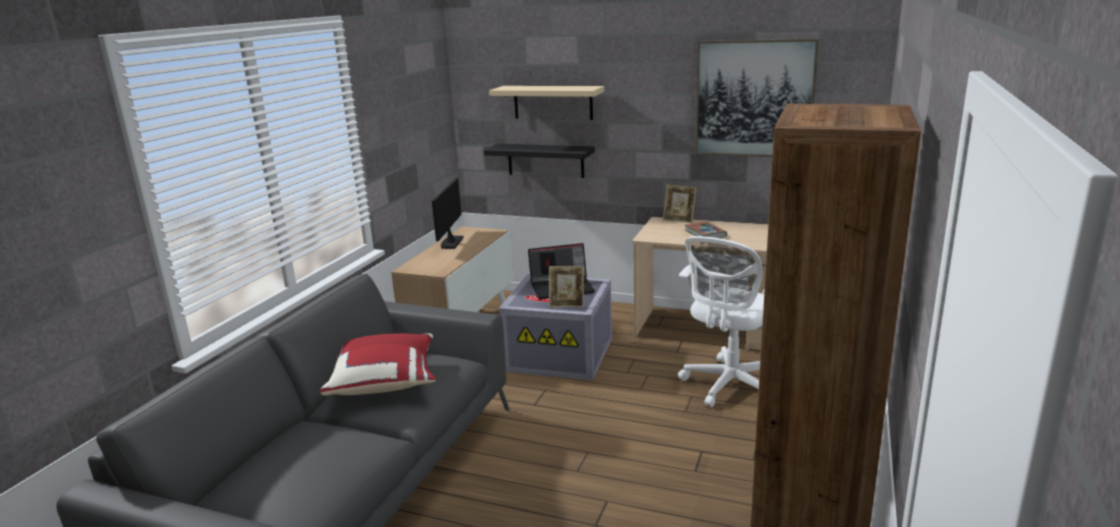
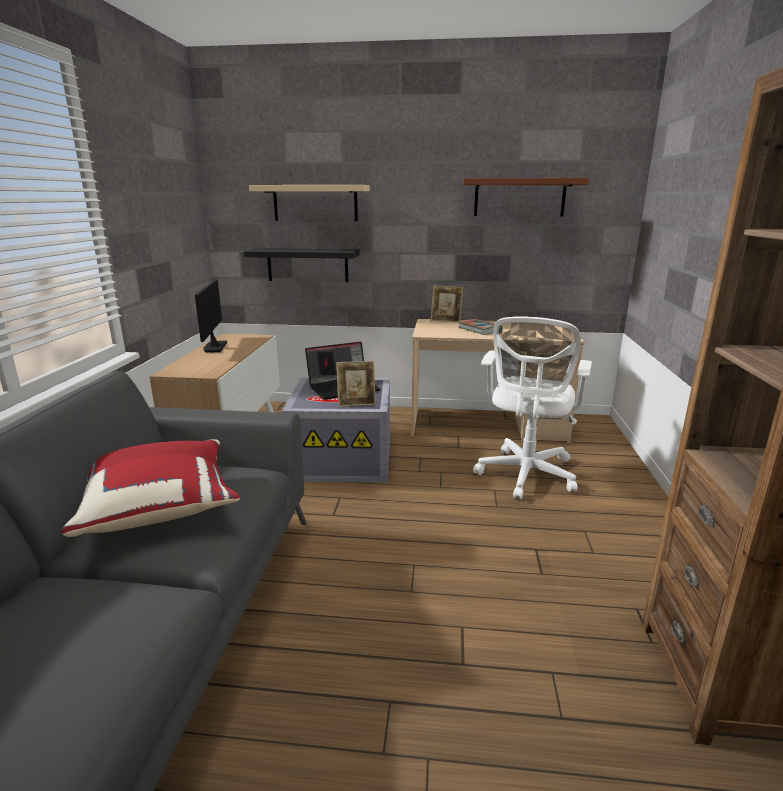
camera: 15 degrees left, 0 degrees up
picture [695,39,819,157] -> brown shelf [463,178,589,216]

